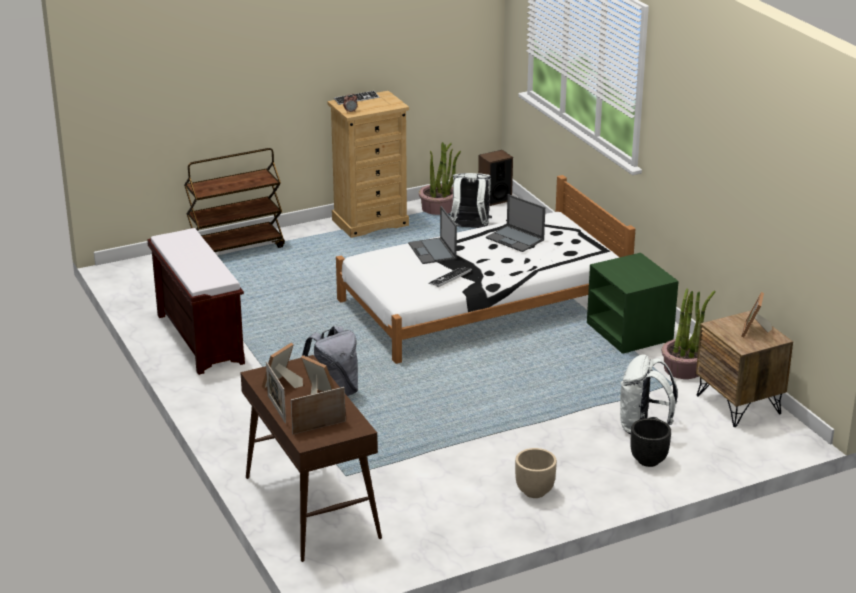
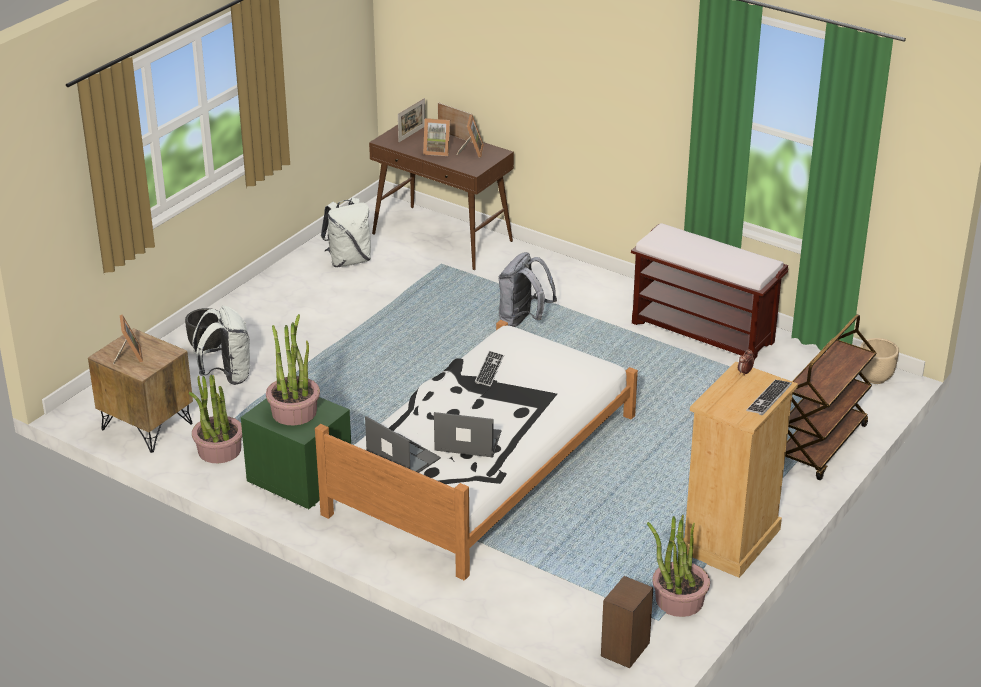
camera: 150 degrees right, 5 degrees up
laptop [408,206,457,264] -> laptop moved to [365,416,441,473]
white backpack [448,173,492,228] -> white backpack moved to [320,198,371,267]
beige planter [515,448,557,498] -> beige planter moved to [860,338,899,384]
none -> potted plant [266,314,320,425]

